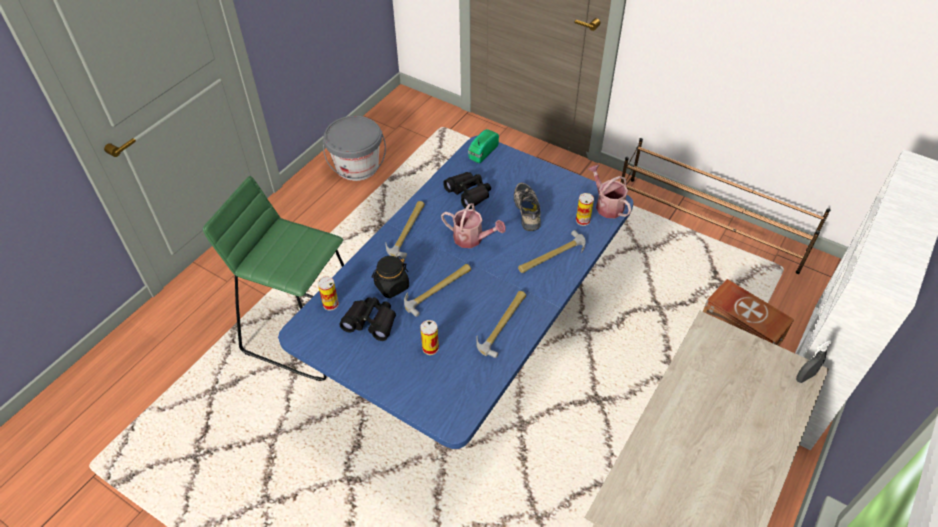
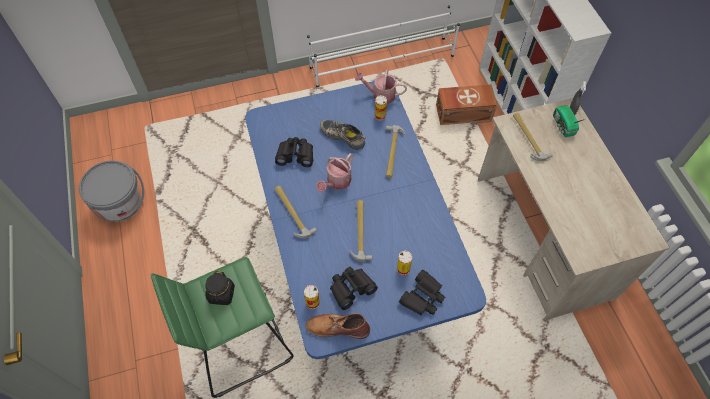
camera: 50 degrees left, 10 degrees up
black jar [372,256,409,298] -> black jar moved to [206,270,235,305]
watering can [441,203,506,248] -> watering can turned 150 degrees clockwise [317,153,353,192]
radio [468,129,499,163] -> radio moved to [553,105,585,137]
hammer [476,291,526,358] -> hammer moved to [513,113,553,161]
brown shoe rack [621,138,830,274] -> white shoe rack [307,5,460,87]
none -> brown boot [305,313,370,339]
none -> black binoculars [399,269,445,315]

